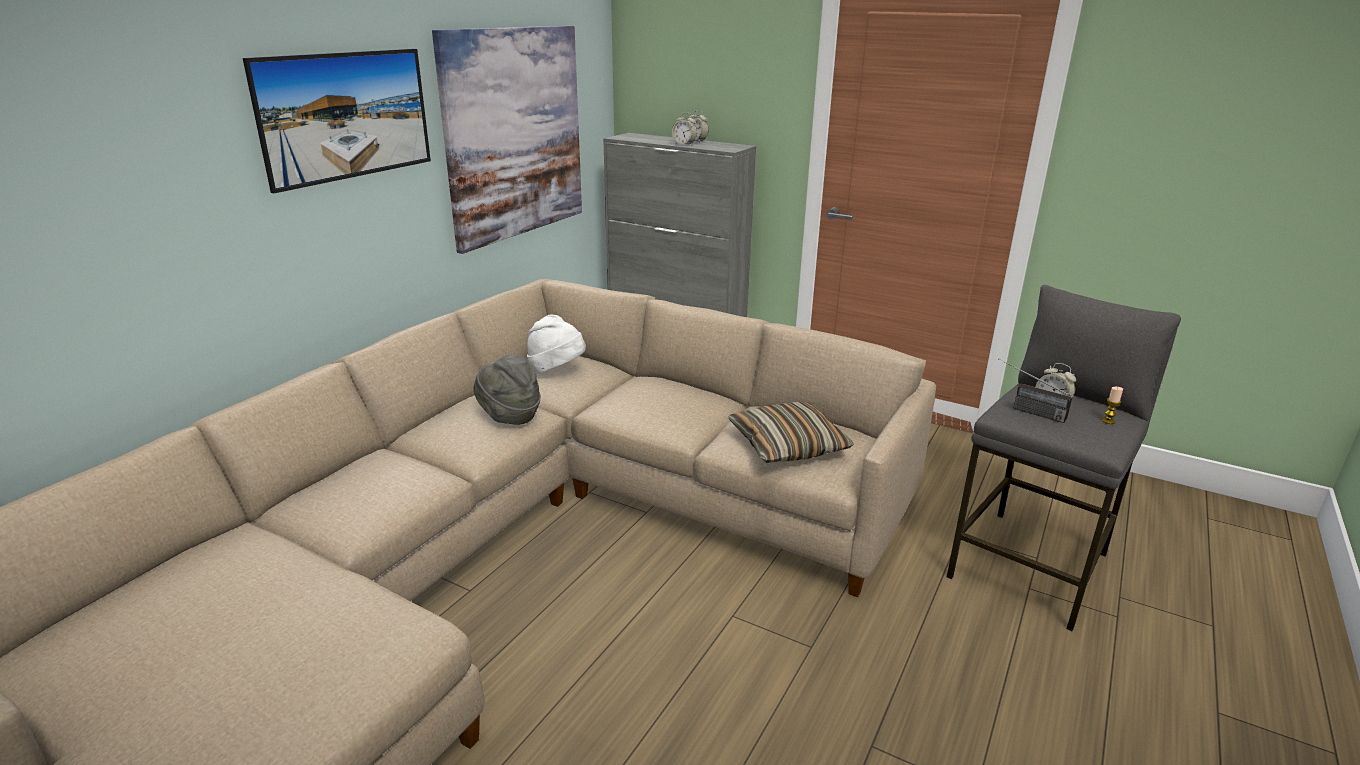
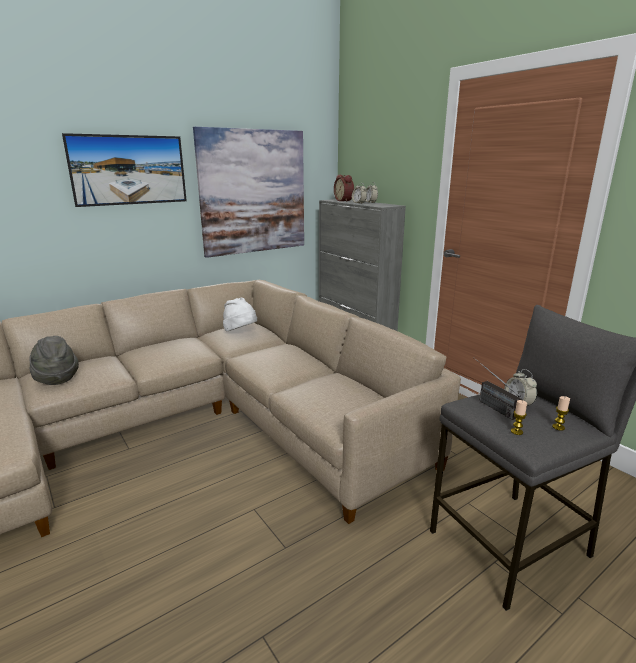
camera: 25 degrees right, 5 degrees down
grey hat [474,355,541,425] -> grey hat moved to [29,336,79,385]
pillow [728,402,854,463] -> none
none -> alarm clock [334,175,354,202]
none -> candle [511,400,527,435]

